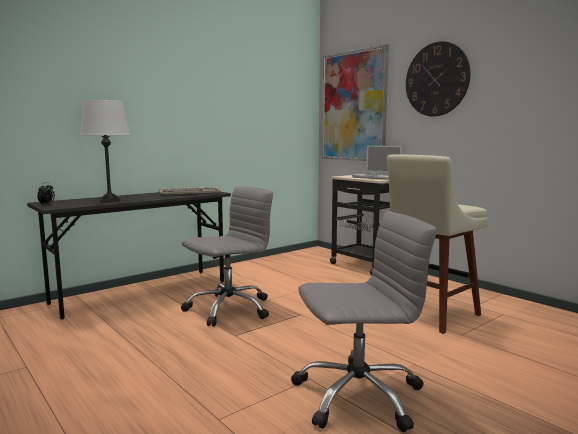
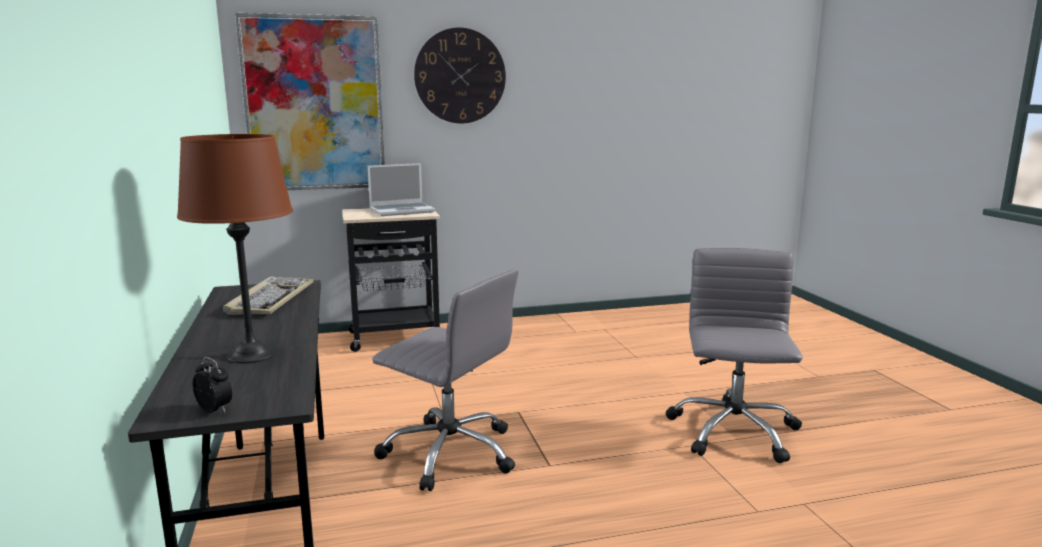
camera: 65 degrees left, 5 degrees up
white table lamp [80,100,130,202] -> brown table lamp [177,134,293,363]
grey office chair [181,186,273,327] -> grey office chair turned 135 degrees clockwise [372,269,518,491]
beige stool [387,154,488,334] -> none

